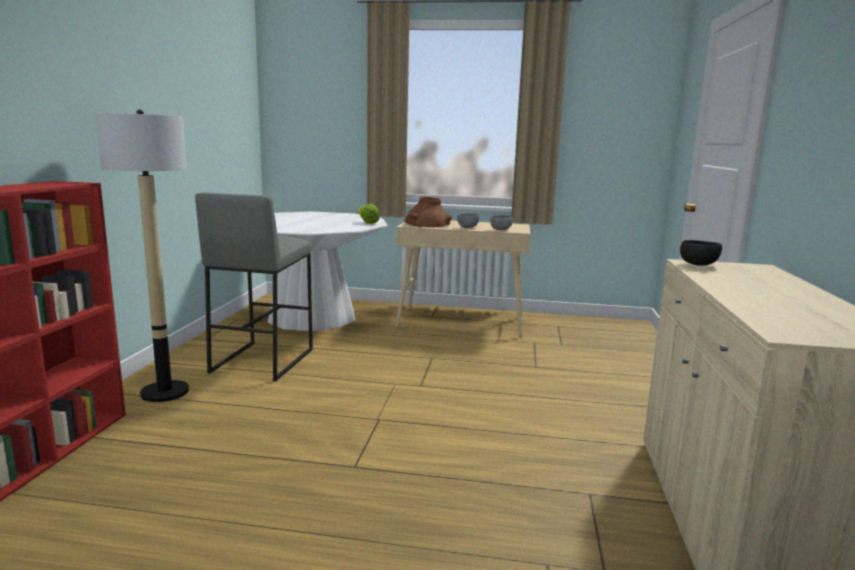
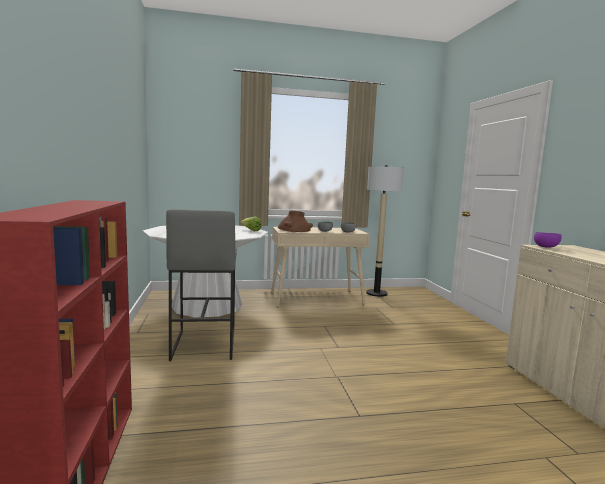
camera: 20 degrees left, 5 degrees down
floor lamp [95,109,189,402] -> floor lamp moved to [366,165,404,297]
black bowl [680,240,722,265] -> purple bowl [534,232,562,248]

